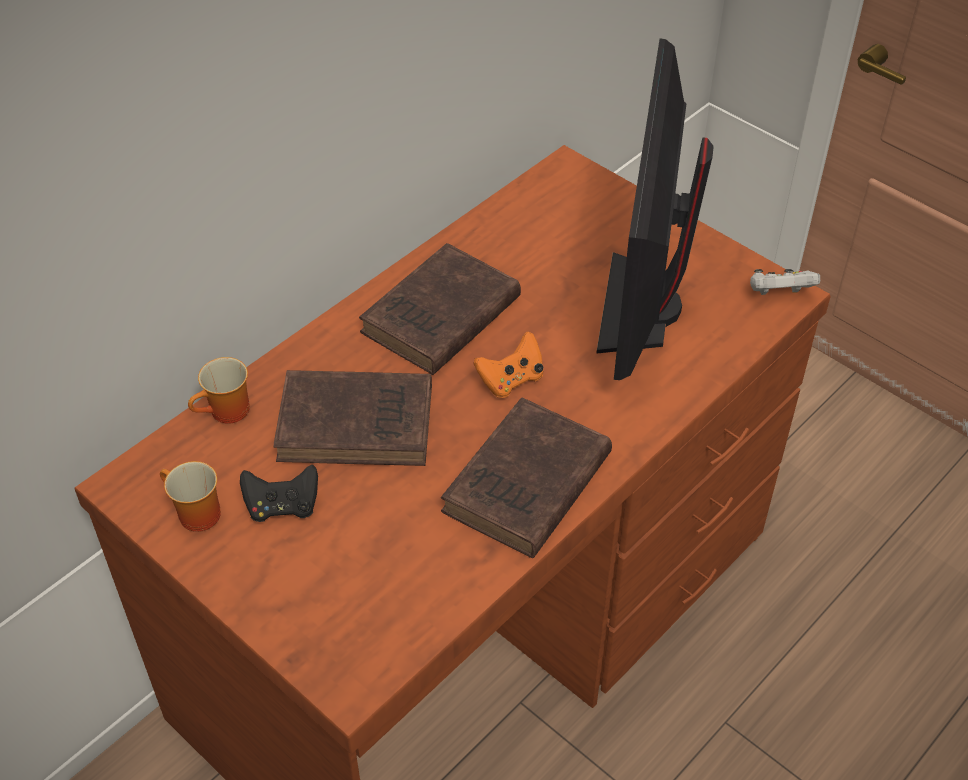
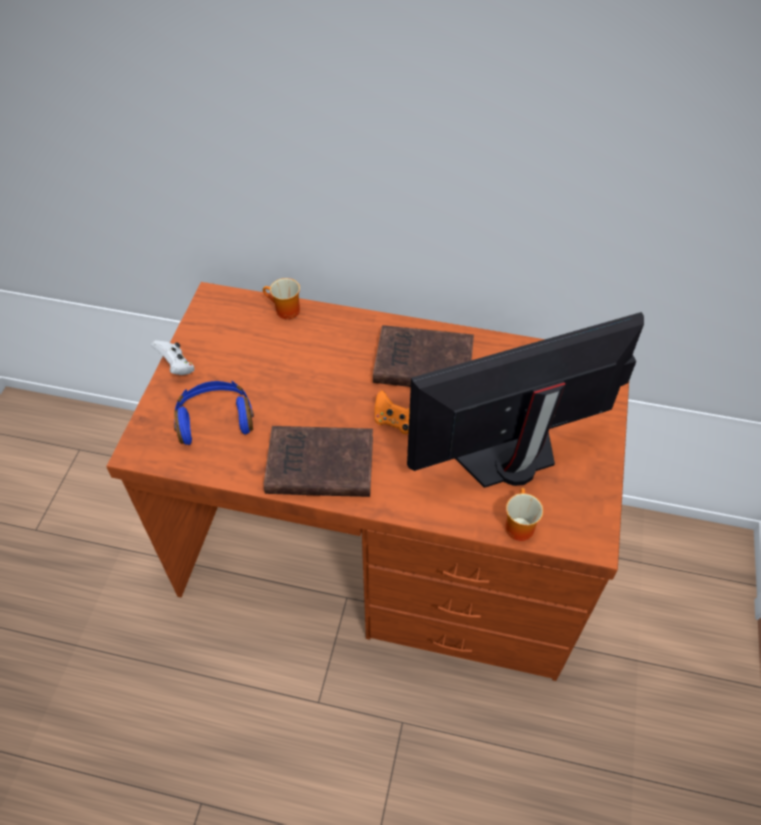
camera: 60 degrees right, 5 degrees up
mug [160,461,221,532] -> mug moved to [506,488,543,541]
black game controller [240,464,318,522] -> none
brown book [273,370,432,466] -> none
white game controller [750,269,820,295] -> white game controller moved to [151,340,195,375]
none -> blue headphones [174,381,254,445]

